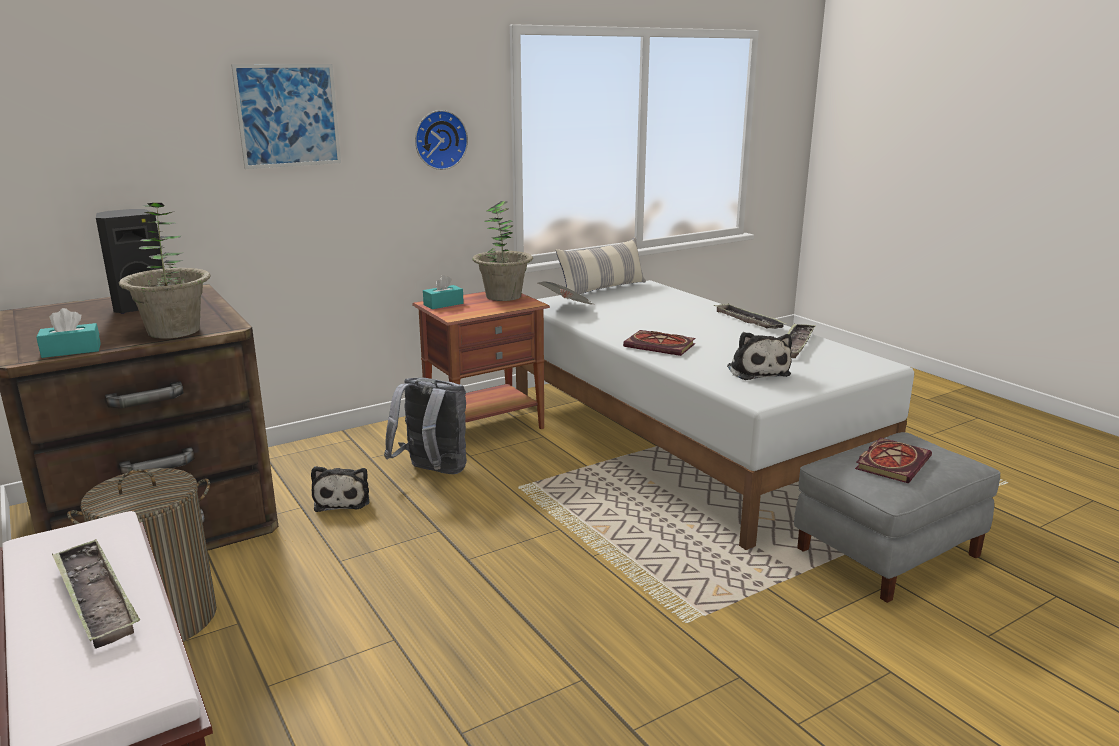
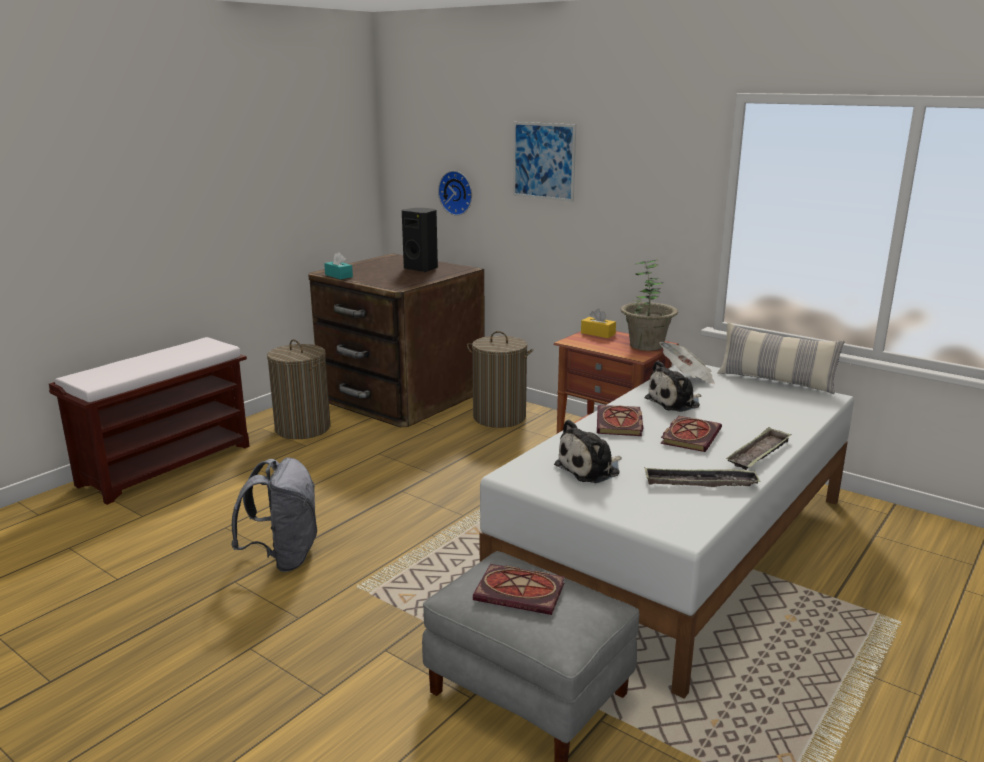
camera: 70 degrees right, 0 degrees up
tray [52,539,140,649] -> none
potted plant [119,203,211,339] -> none
plush toy [311,466,370,512] -> plush toy moved to [645,360,701,412]
grey backpack [384,378,467,474] -> grey backpack moved to [231,457,317,572]
wall clock [415,110,468,170] -> wall clock moved to [438,171,472,216]
turquoise tissue box [423,275,464,309] -> yellow tissue box [581,309,616,338]
none -> laundry basket [467,331,534,428]
none -> book [660,416,722,452]

